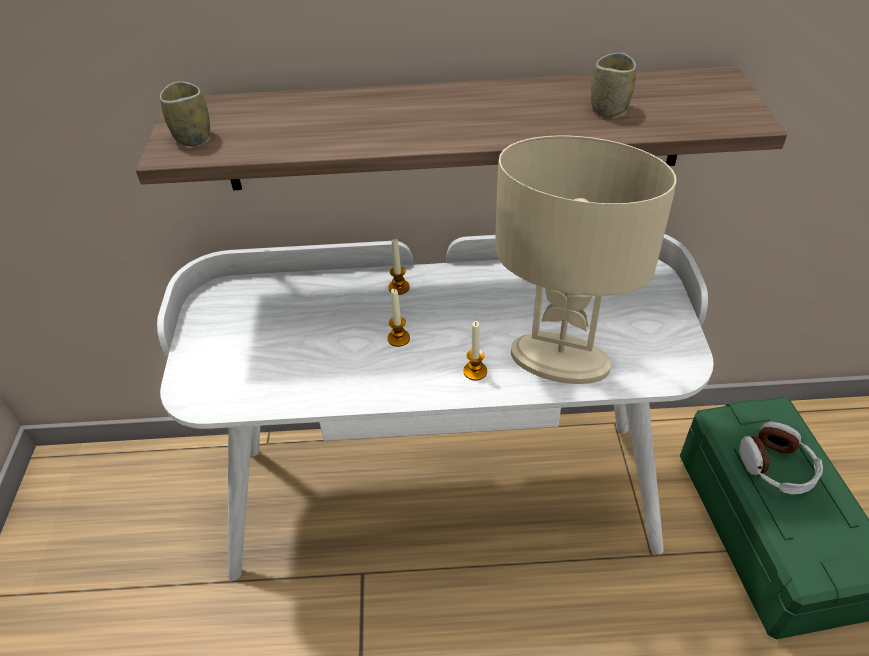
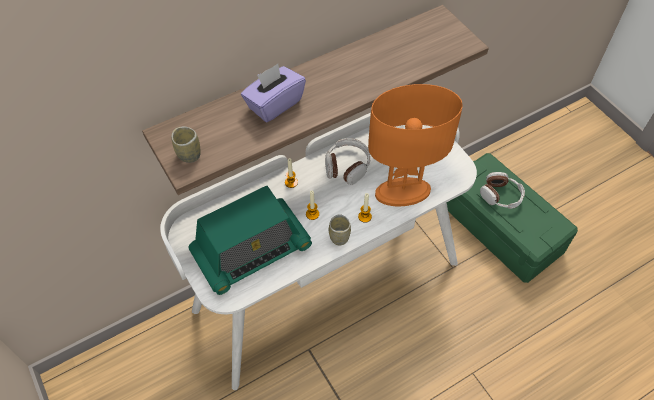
camera: 30 degrees left, 10 degrees up
beige table lamp [496,135,677,384] -> orange table lamp [368,84,463,206]
cup [591,53,636,117] -> cup moved to [329,214,351,245]
none -> radio [188,186,312,295]
none -> purple tissue box [241,64,306,122]
none -> headphones [325,138,370,185]

